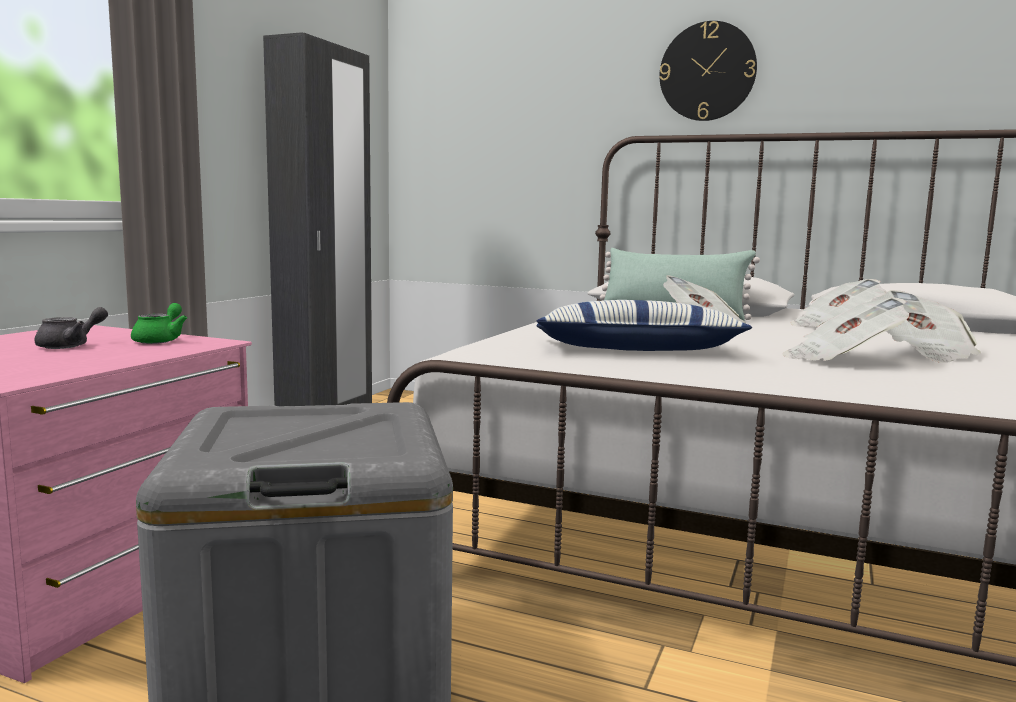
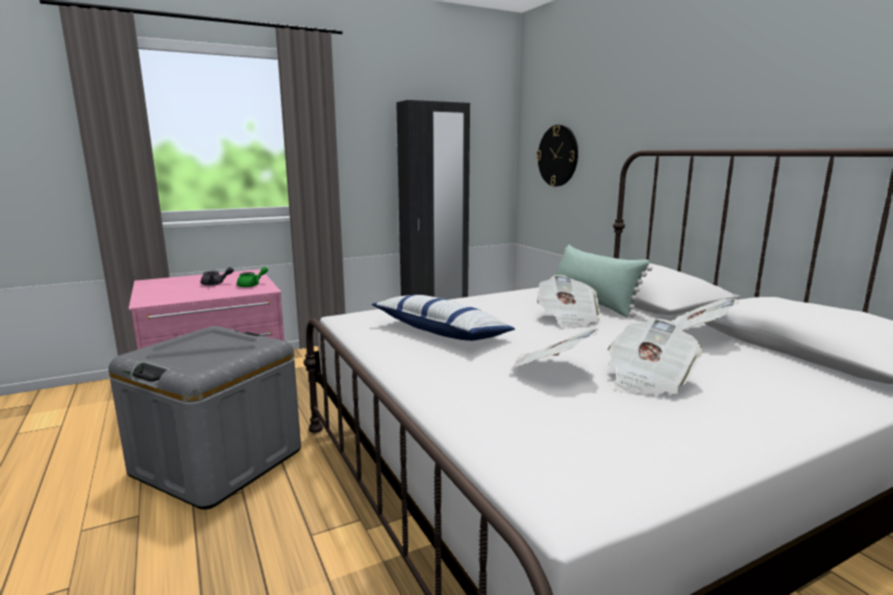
camera: 40 degrees right, 5 degrees up
wall clock [660,21,757,121] -> wall clock moved to [536,125,578,187]

